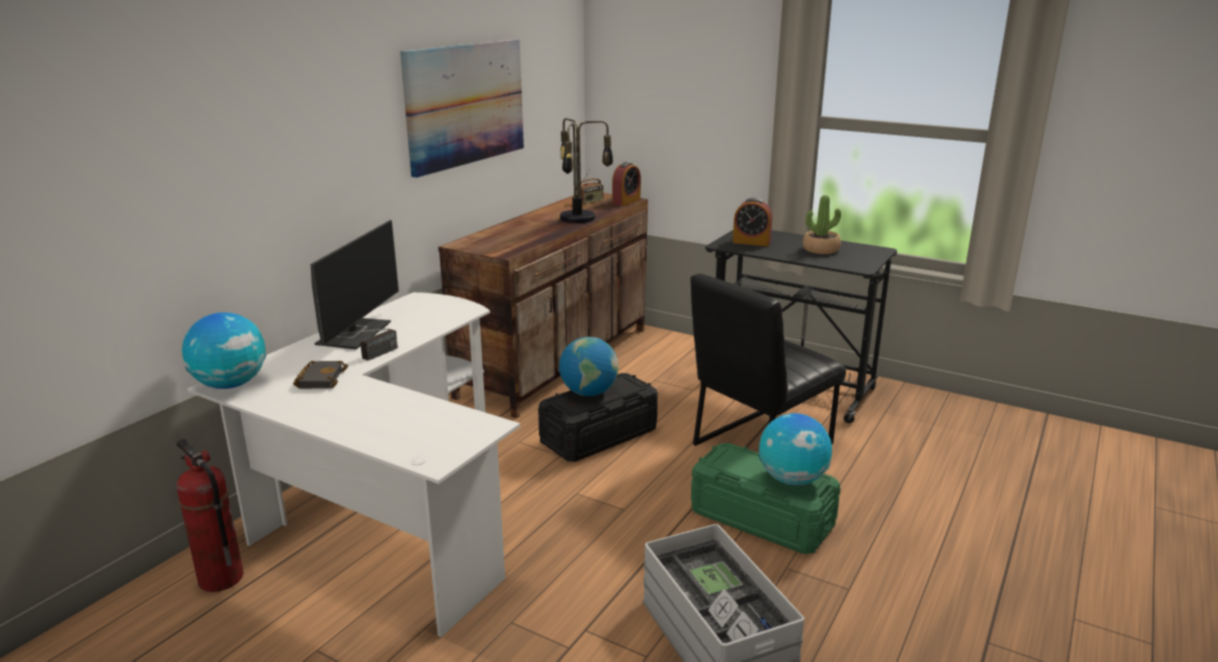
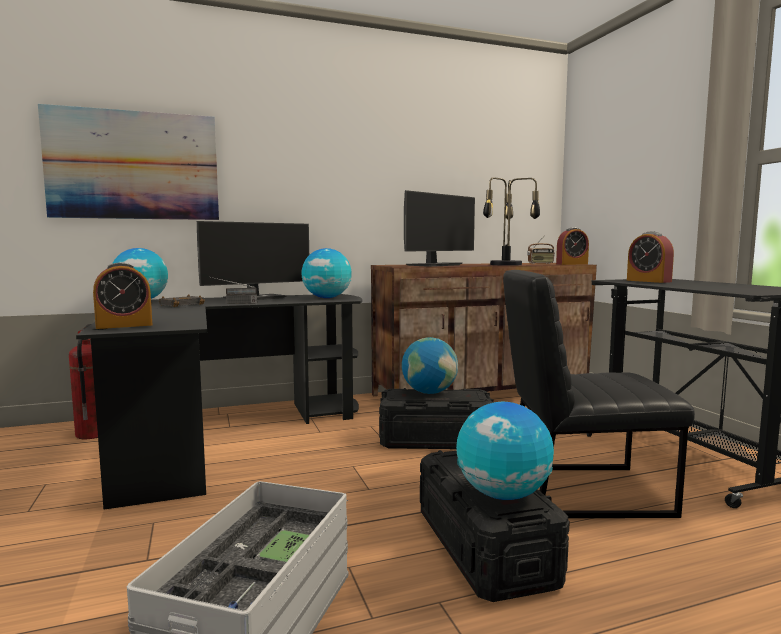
camera: 40 degrees right, 15 degrees down
white desk [187,292,520,637] -> black desk [76,294,362,510]
picture [400,39,524,178] -> picture moved to [38,104,219,220]
green storage box [691,443,841,554] -> black storage box [420,450,570,602]
potted plant [803,195,841,254] -> none
none -> alarm clock [93,262,152,329]
none -> globe [301,248,352,298]
none -> monitor [404,190,475,267]

